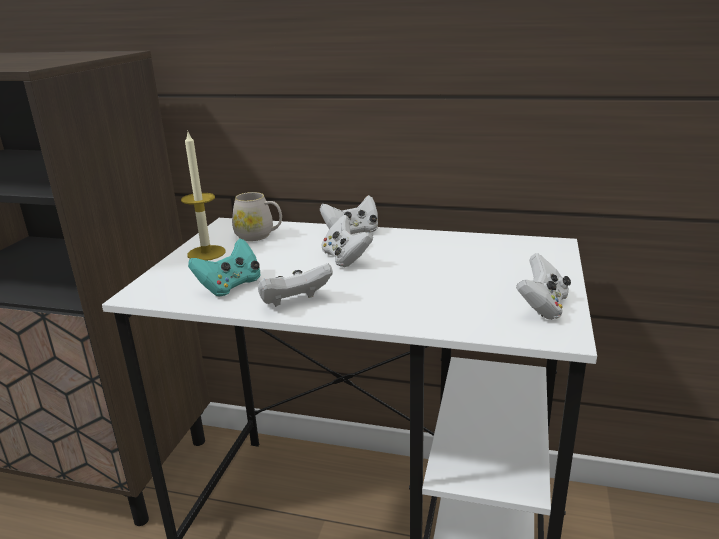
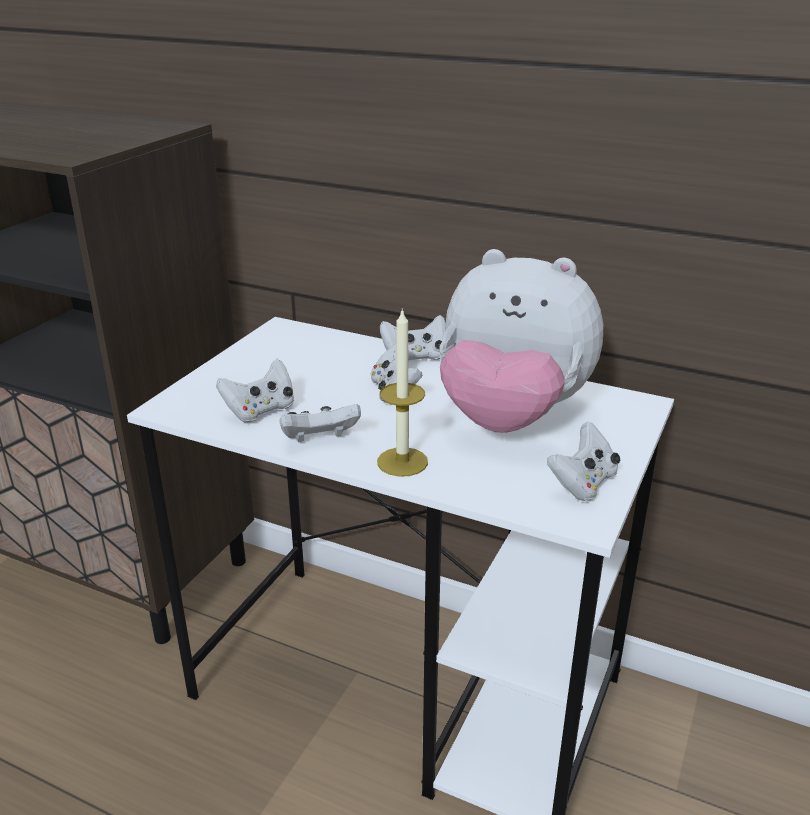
camera: 10 degrees right, 5 degrees up
candle [181,130,226,261] -> candle moved to [377,308,428,477]
turquoise game controller [188,238,261,297] -> white game controller [216,359,294,422]
white mug [232,192,282,241] -> none
none -> plush toy [439,249,603,433]

